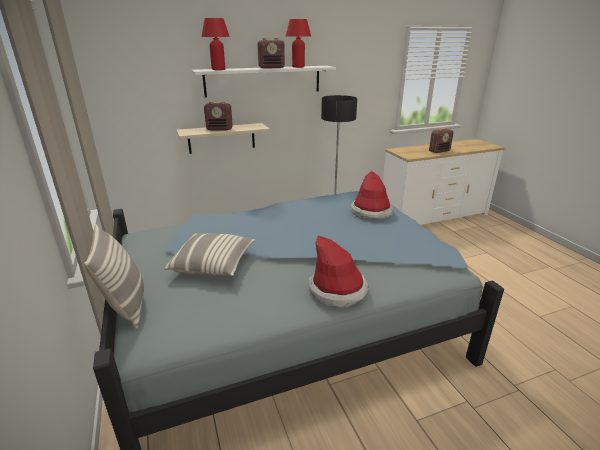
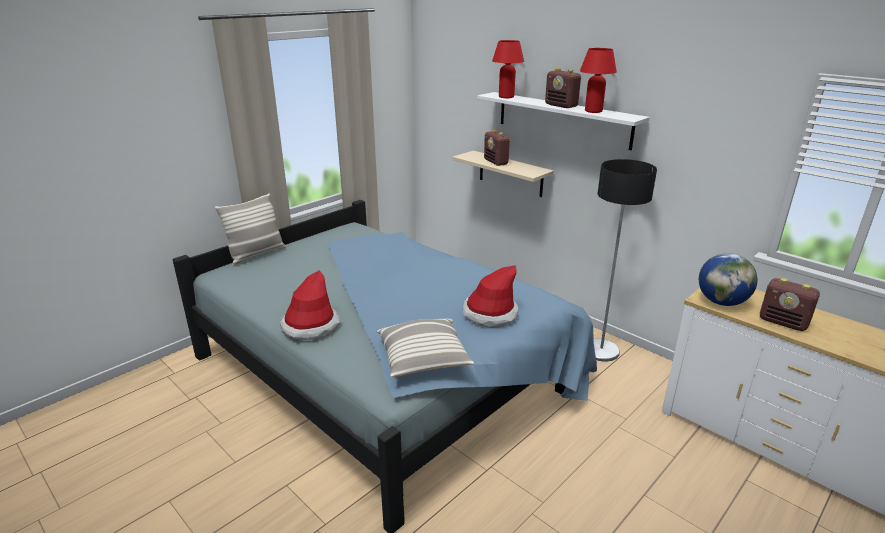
camera: 65 degrees right, 0 degrees up
pillow [164,233,255,276] -> pillow moved to [377,319,474,377]
none -> globe [699,253,757,306]

